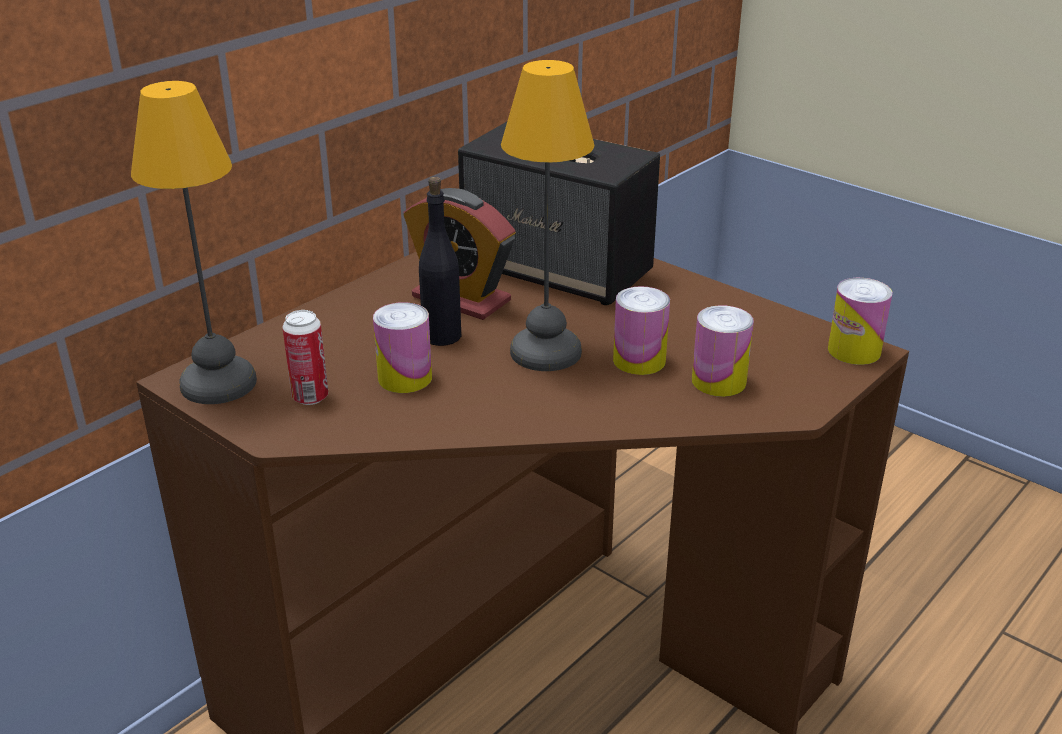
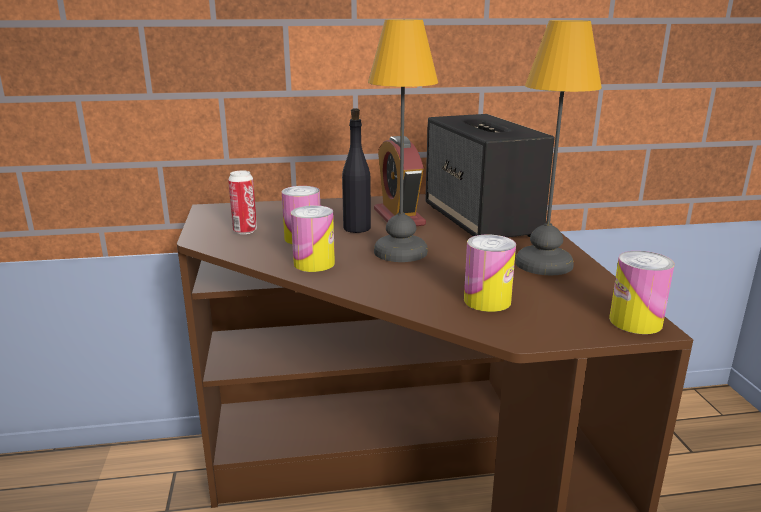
camera: 40 degrees right, 10 degrees down
table lamp [131,81,257,404] -> table lamp moved to [515,20,602,275]
can [613,286,670,375] -> can moved to [291,205,335,272]

